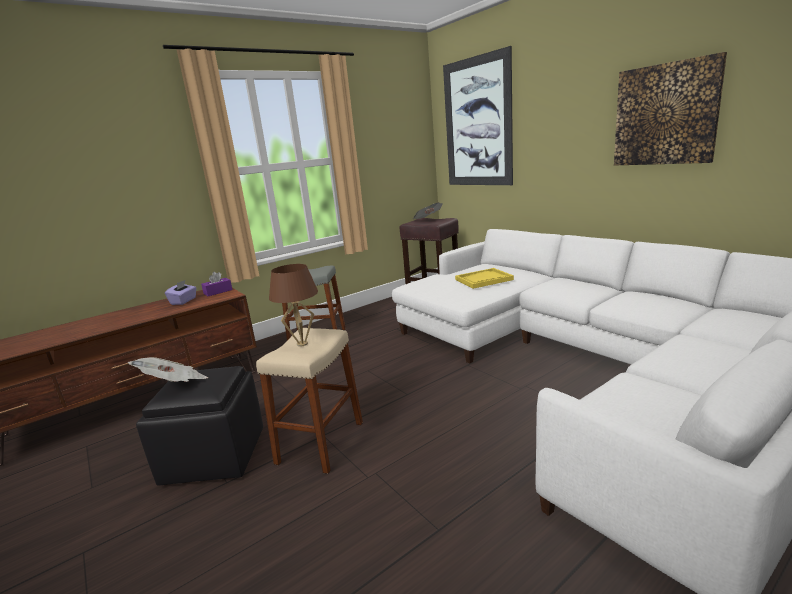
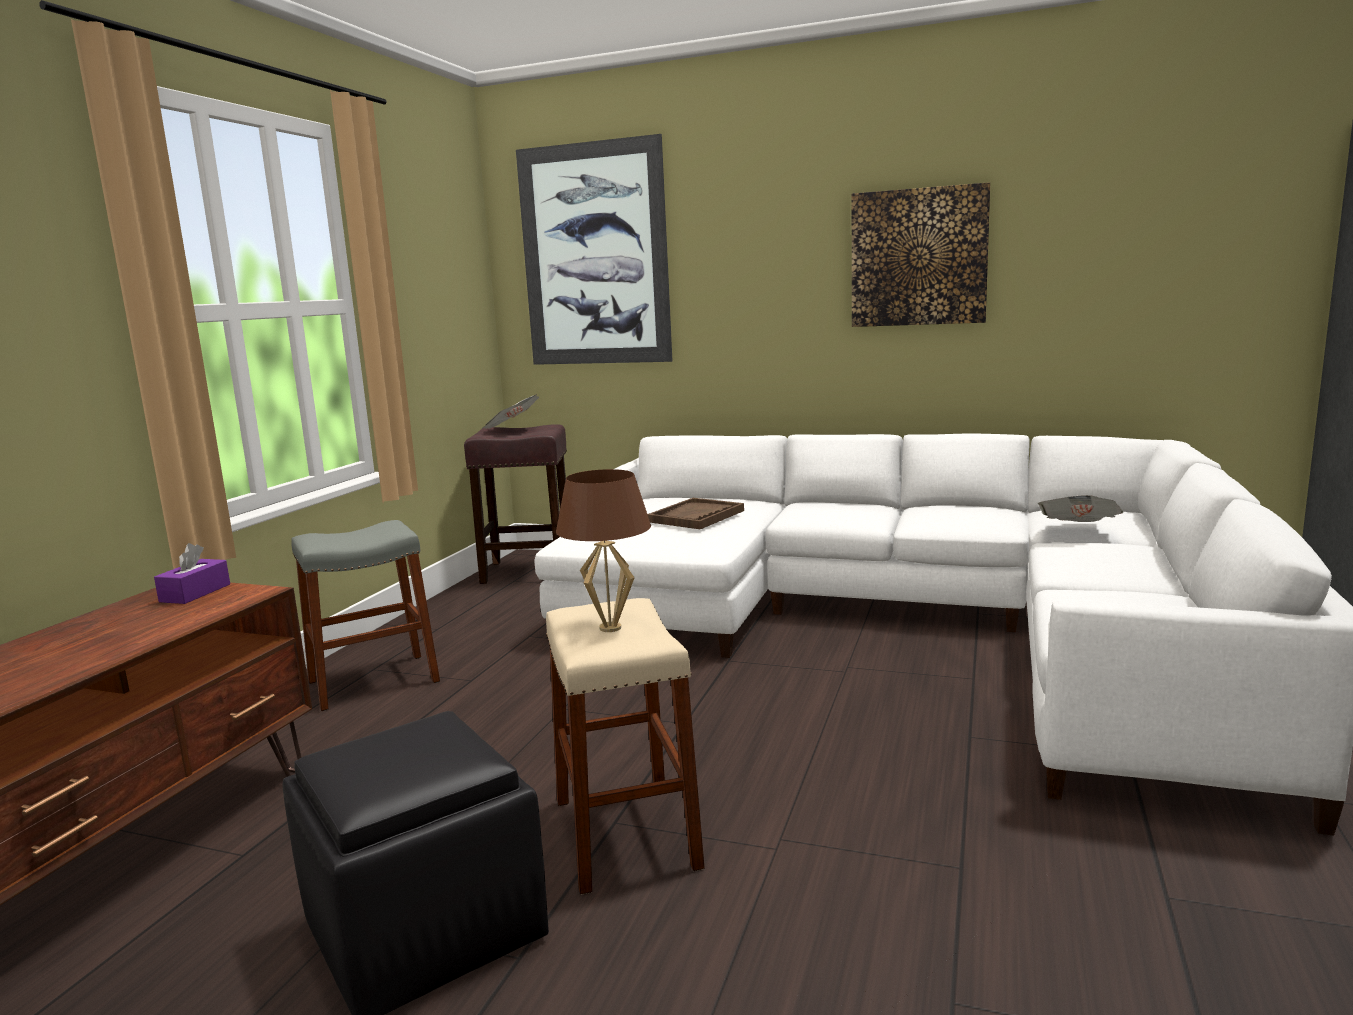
camera: 35 degrees left, 5 degrees down
newspaper [128,357,208,382] -> newspaper moved to [1037,495,1123,522]
purple tissue box [165,280,197,305] -> none
yellow tray [455,268,514,289] -> brown tray [648,498,744,529]

